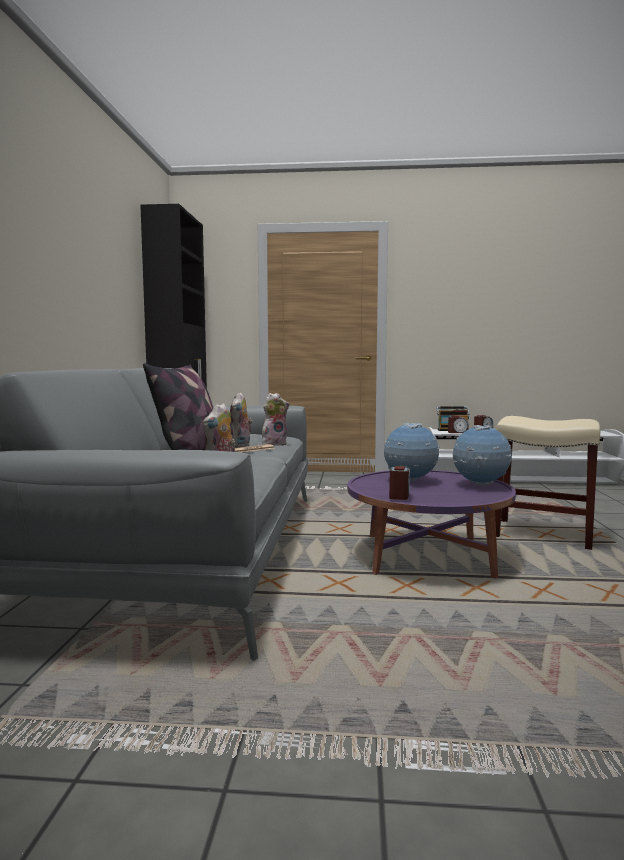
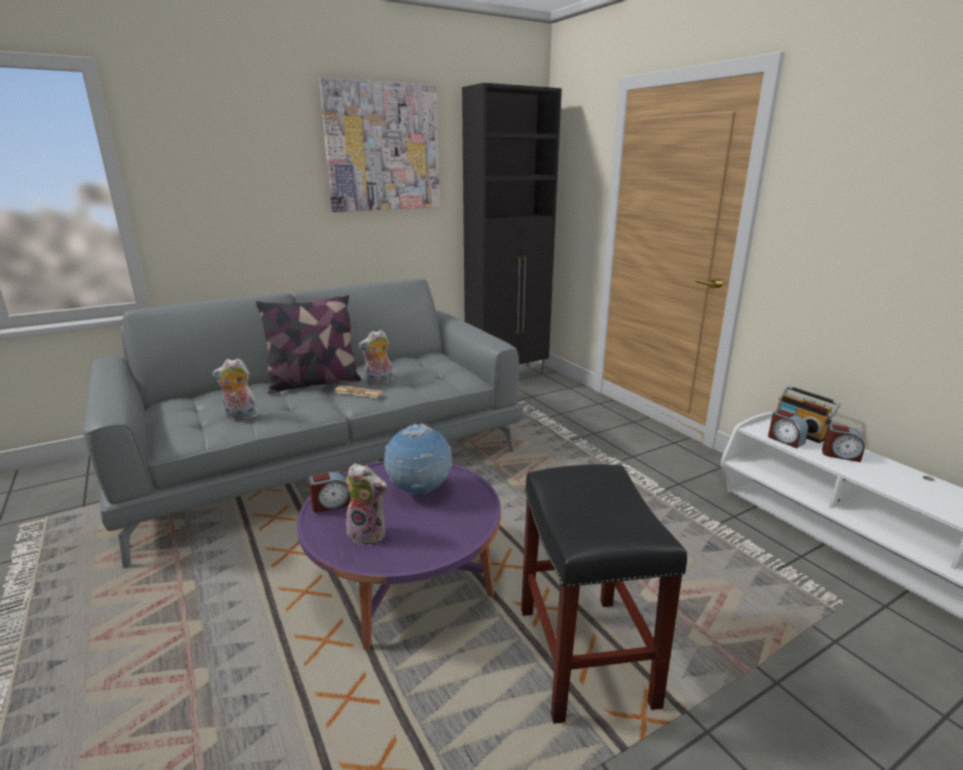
camera: 55 degrees right, 15 degrees up
plush toy [262,393,290,446] -> plush toy moved to [346,463,388,546]
globe [453,425,512,486] -> none
beige stool [495,416,600,550] -> black stool [521,464,687,724]
none -> picture [319,78,440,212]

